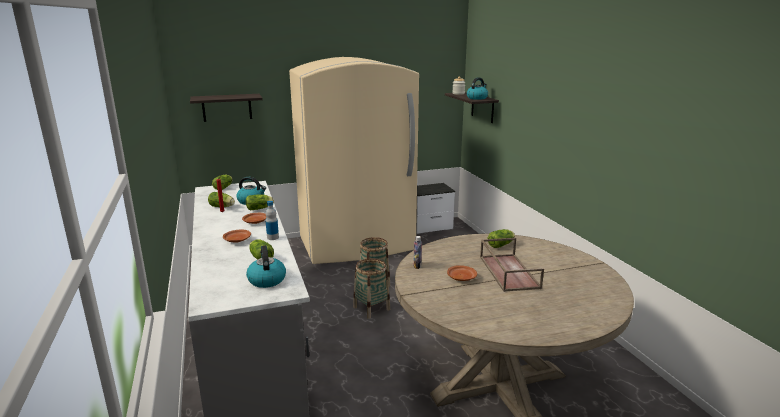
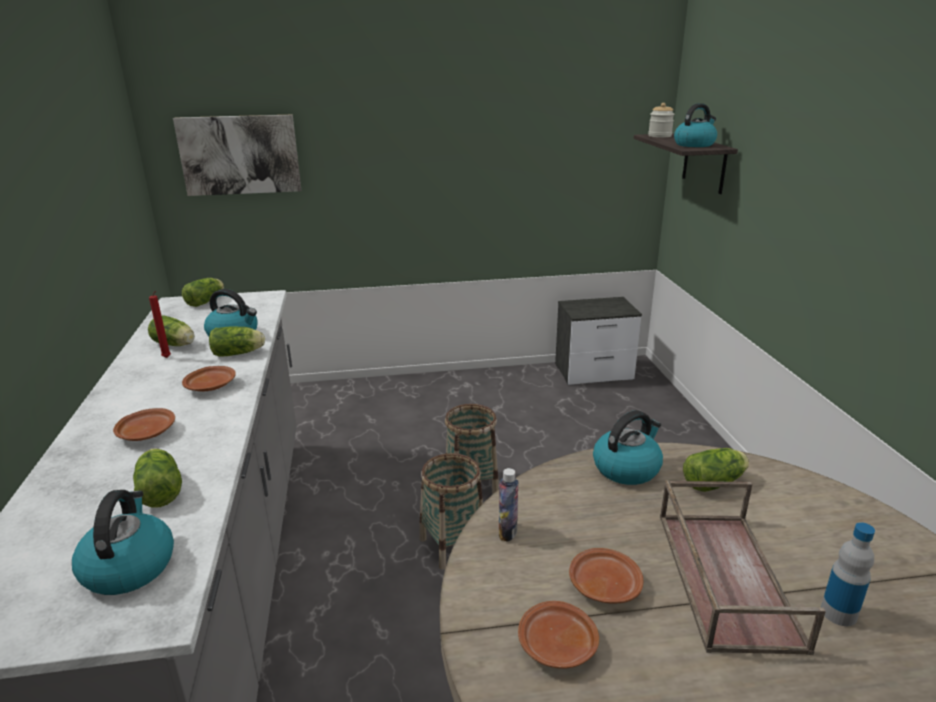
camera: 10 degrees right, 5 degrees up
shelf [190,94,263,122] -> picture [173,114,301,196]
bottle [266,201,279,240] -> bottle moved to [821,522,875,626]
beige fridge [289,57,419,264] -> none
none -> brown plate [518,601,599,669]
none -> kettle [593,410,663,485]

